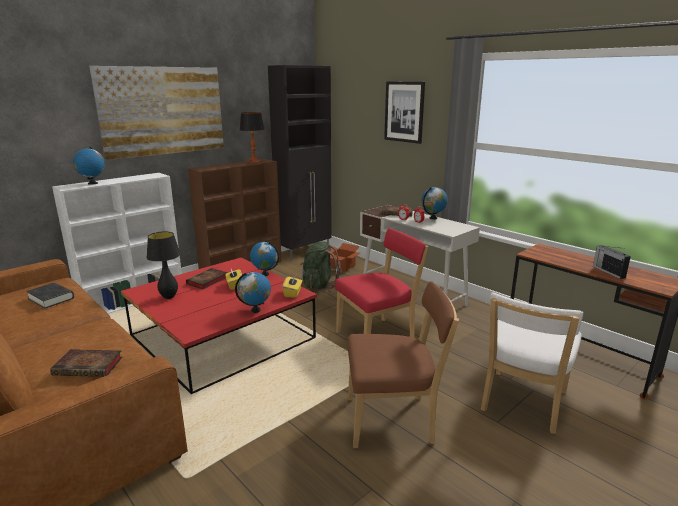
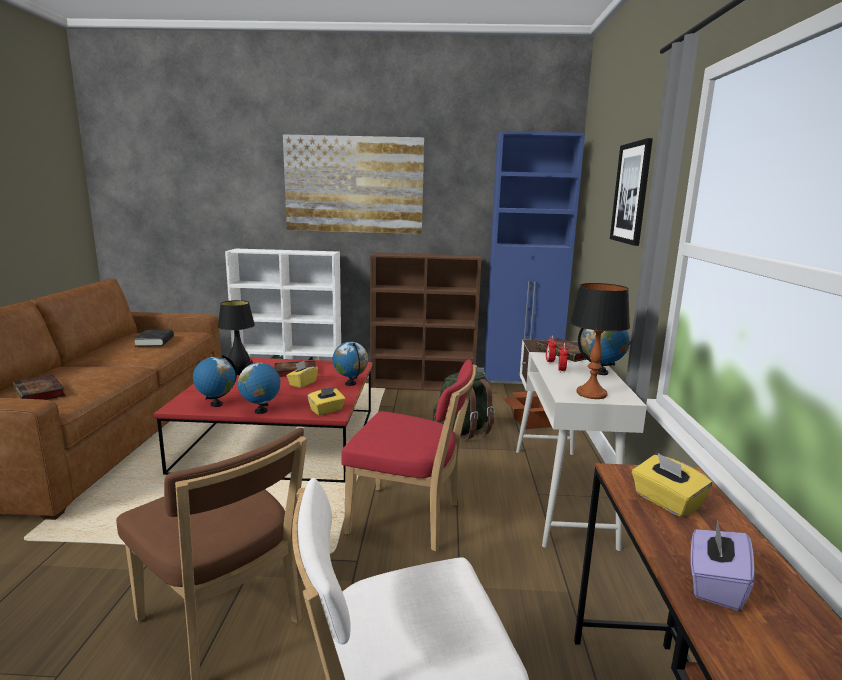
camera: 45 degrees right, 5 degrees down
globe [73,147,105,185] -> globe moved to [193,355,237,407]
table lamp [240,112,265,163] -> table lamp moved to [570,283,630,399]
black cabinet [268,65,332,260] -> blue cabinet [484,131,585,385]
radio [593,245,631,279] -> purple tissue box [691,519,755,611]
none -> yellow tissue box [632,453,712,517]

